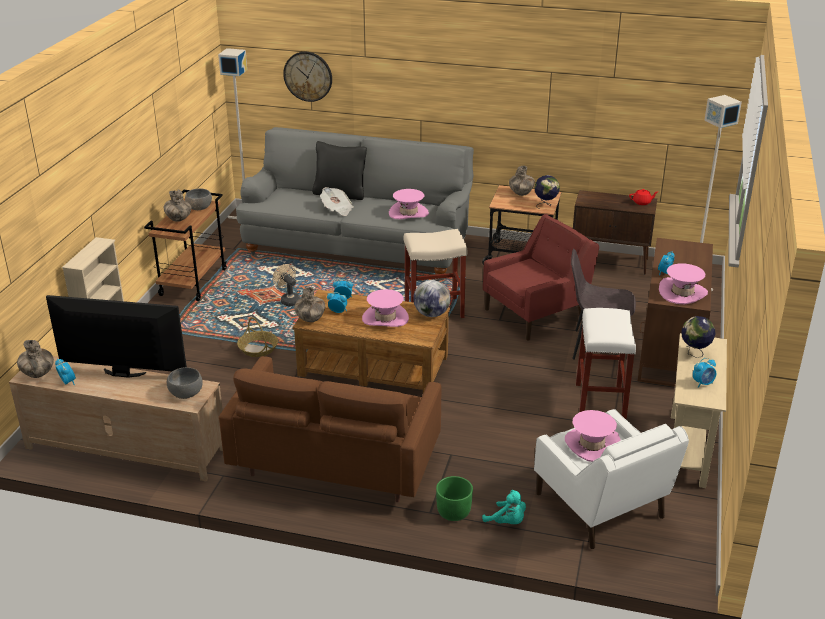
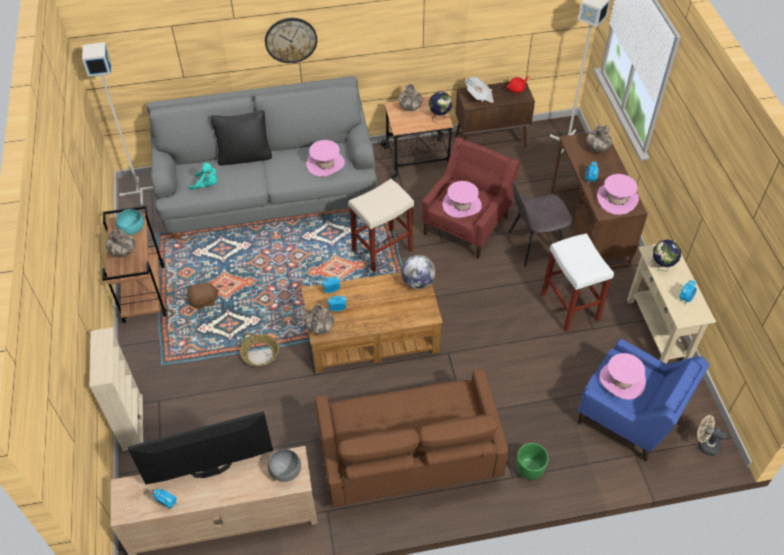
camera: 25 degrees left, 20 degrees up
vase [17,340,54,378] -> vase moved to [587,125,612,153]
grey bowl [185,188,212,210] -> turquoise bowl [116,209,144,235]
beige fan [273,264,301,306] -> beige fan moved to [697,415,727,456]
wall clock [283,52,332,102] -> wall clock moved to [265,18,317,63]
newspaper [320,187,354,216] -> newspaper moved to [465,77,493,103]
pink hat [362,289,409,327] -> pink hat moved to [442,181,482,218]
turquoise plush toy [482,490,526,524] -> turquoise plush toy moved to [189,163,217,190]
white armchair [534,409,689,549] -> blue armchair [578,339,709,461]
none -> brown plush toy [188,279,219,310]

